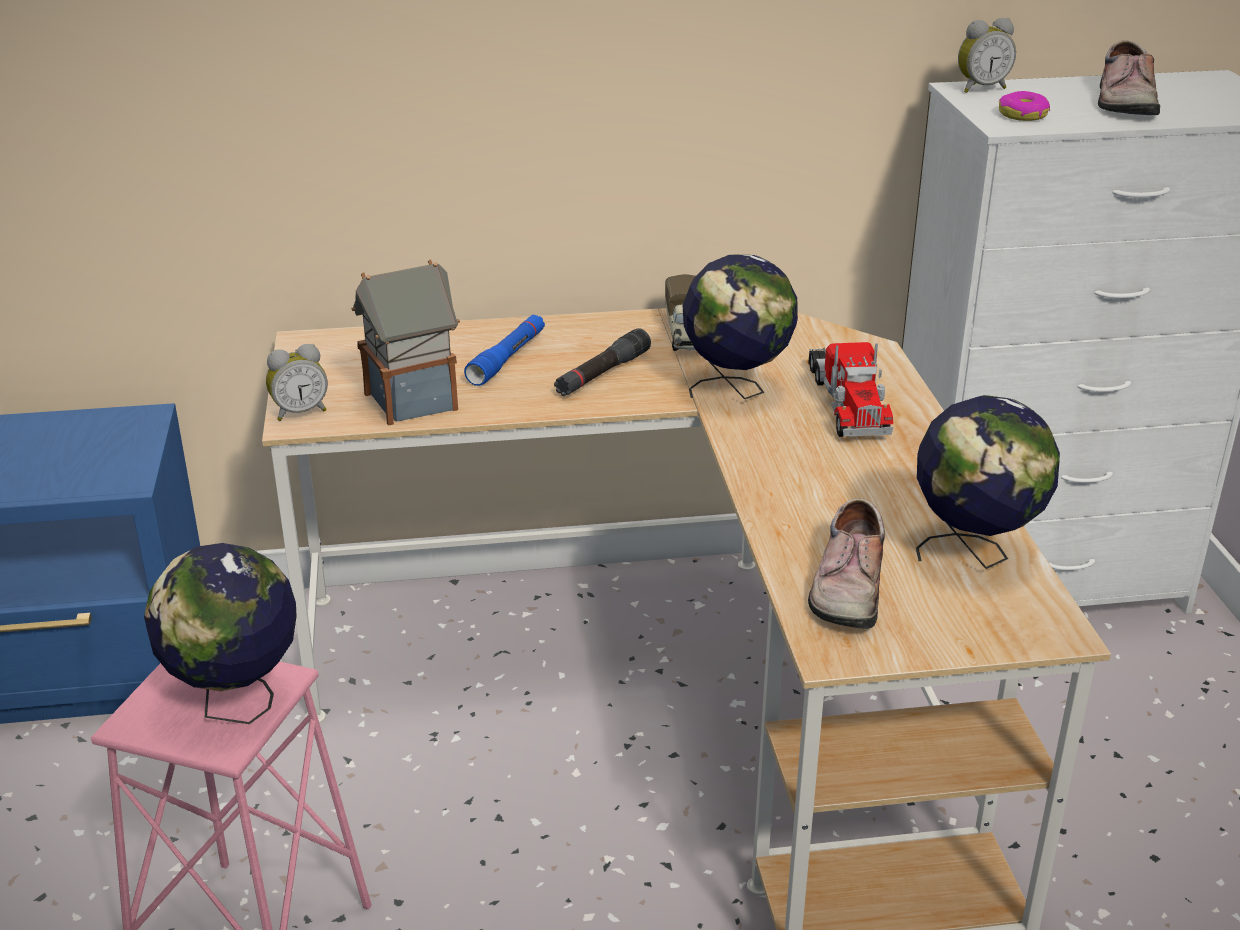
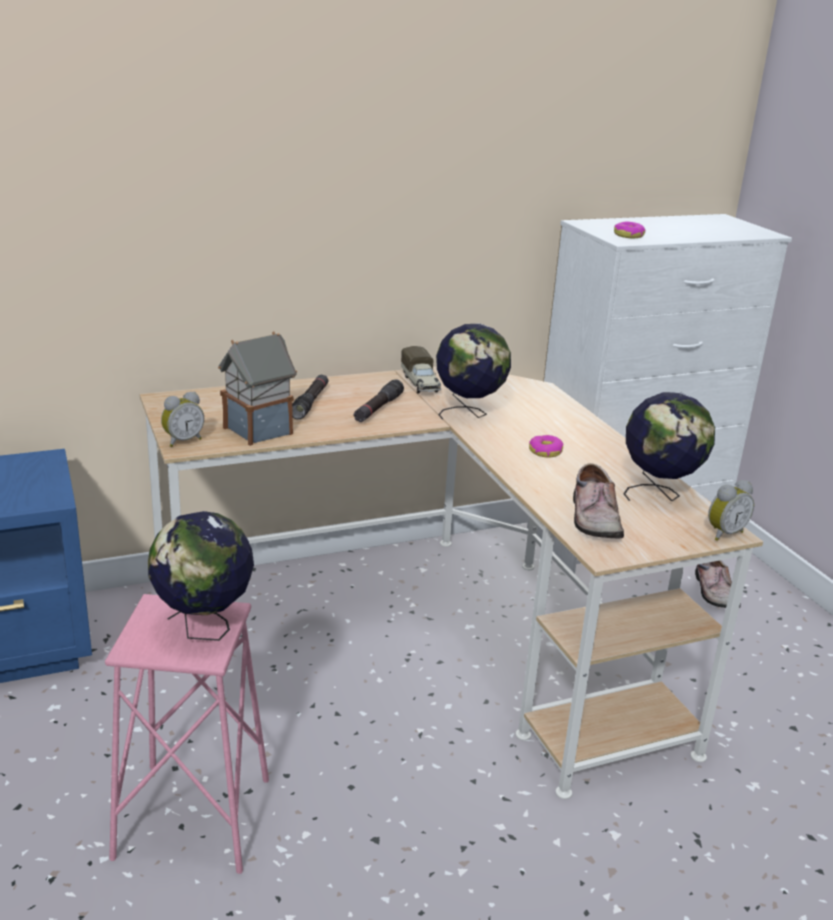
camera: 15 degrees left, 5 degrees down
blue flashlight [464,314,545,386] -> black flashlight [292,375,328,419]
toy truck [808,342,893,437] -> none
alarm clock [958,18,1016,93] -> alarm clock moved to [708,480,754,541]
shoe [1098,40,1160,115] -> shoe moved to [695,560,741,608]
none -> donut [529,435,563,457]

